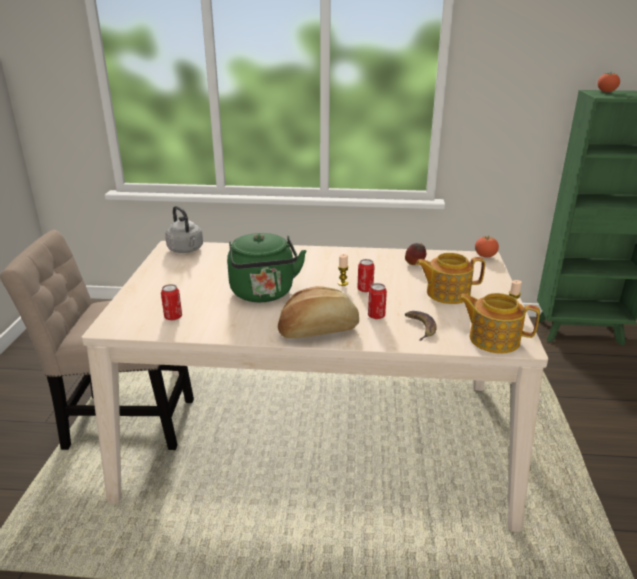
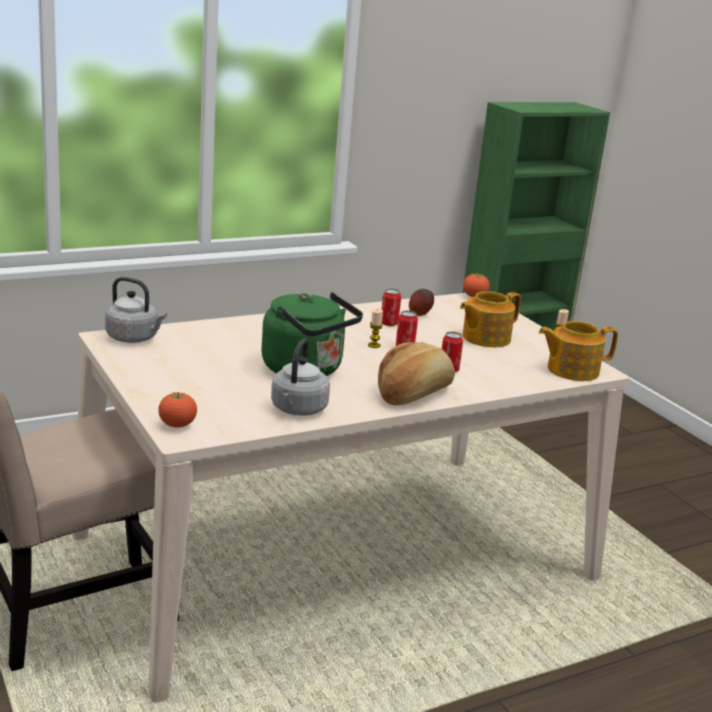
camera: 35 degrees left, 5 degrees down
can [161,284,182,320] -> can moved to [382,289,401,326]
banana [405,311,437,341] -> none
tomato [597,73,620,92] -> tomato moved to [158,392,197,427]
none -> grey kettle [271,338,330,416]

